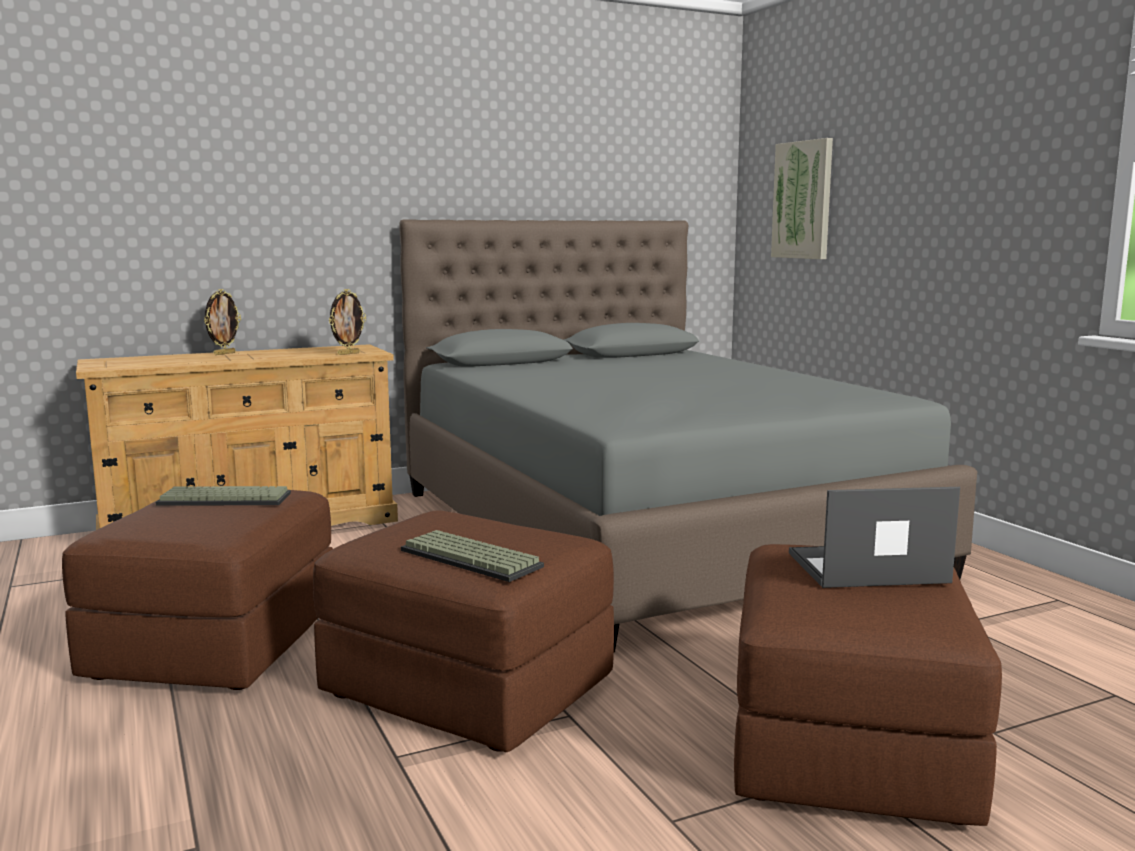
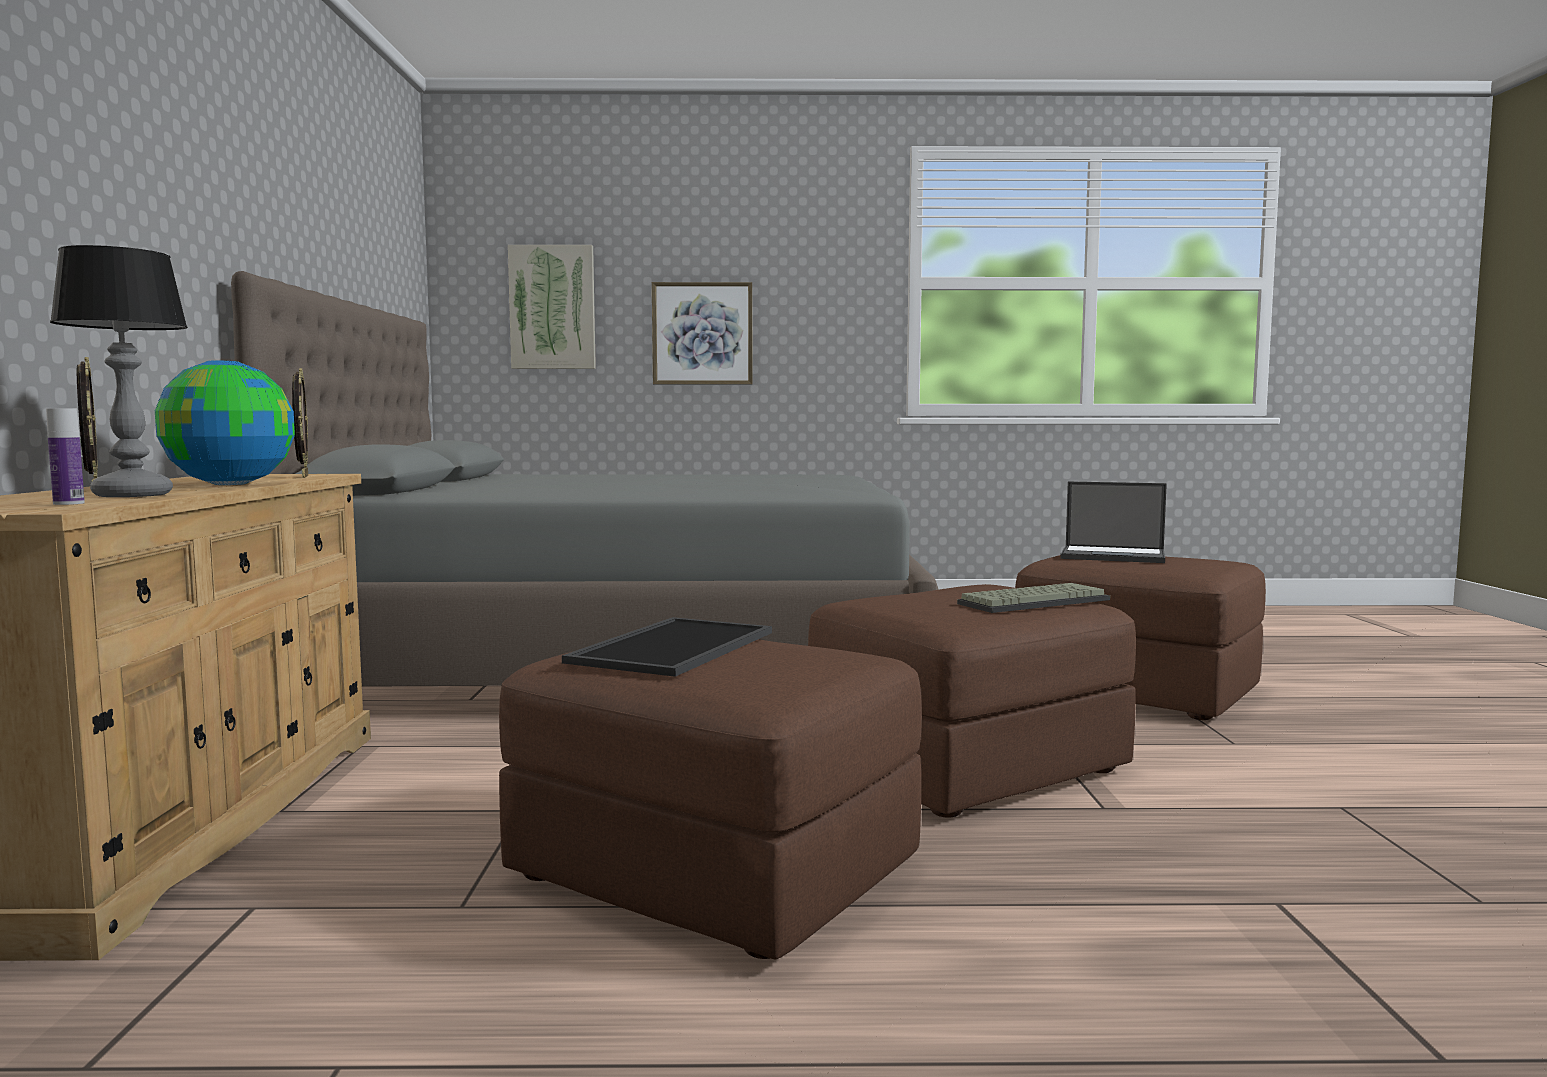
camera: 65 degrees left, 5 degrees down
keyboard [156,486,291,506] -> tray [562,617,772,677]
laptop [789,487,960,588] -> laptop turned 90 degrees counterclockwise [1060,481,1167,563]
none -> bottle [46,408,85,505]
none -> table lamp [50,245,188,497]
none -> globe [155,361,295,485]
none -> picture [652,282,752,385]

